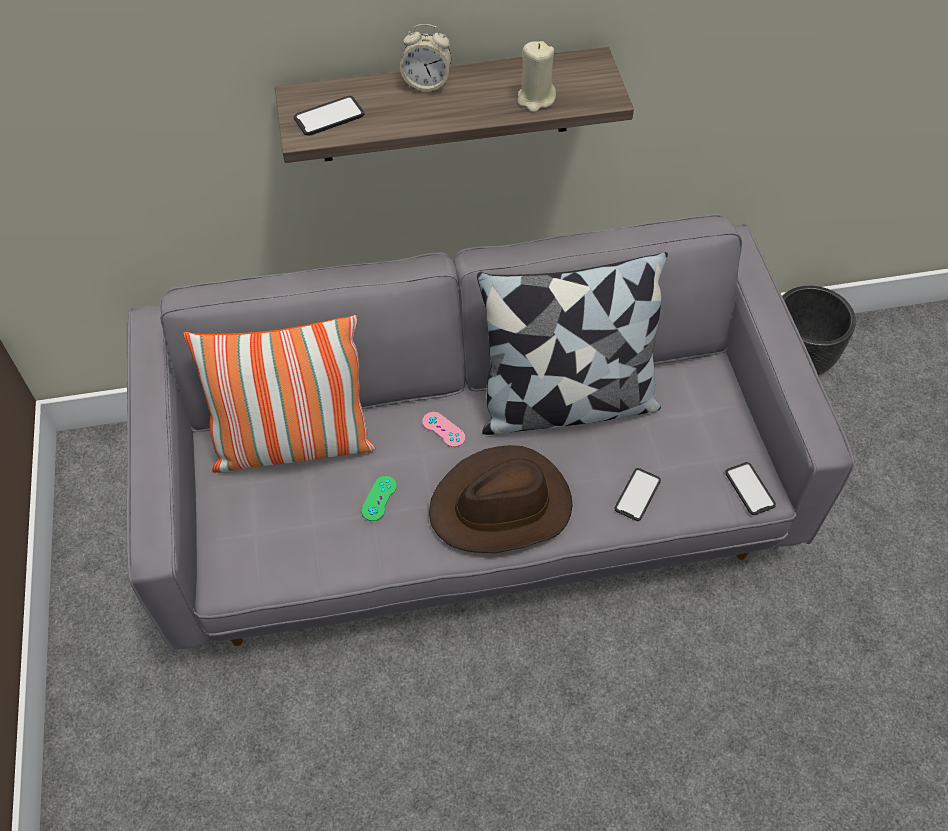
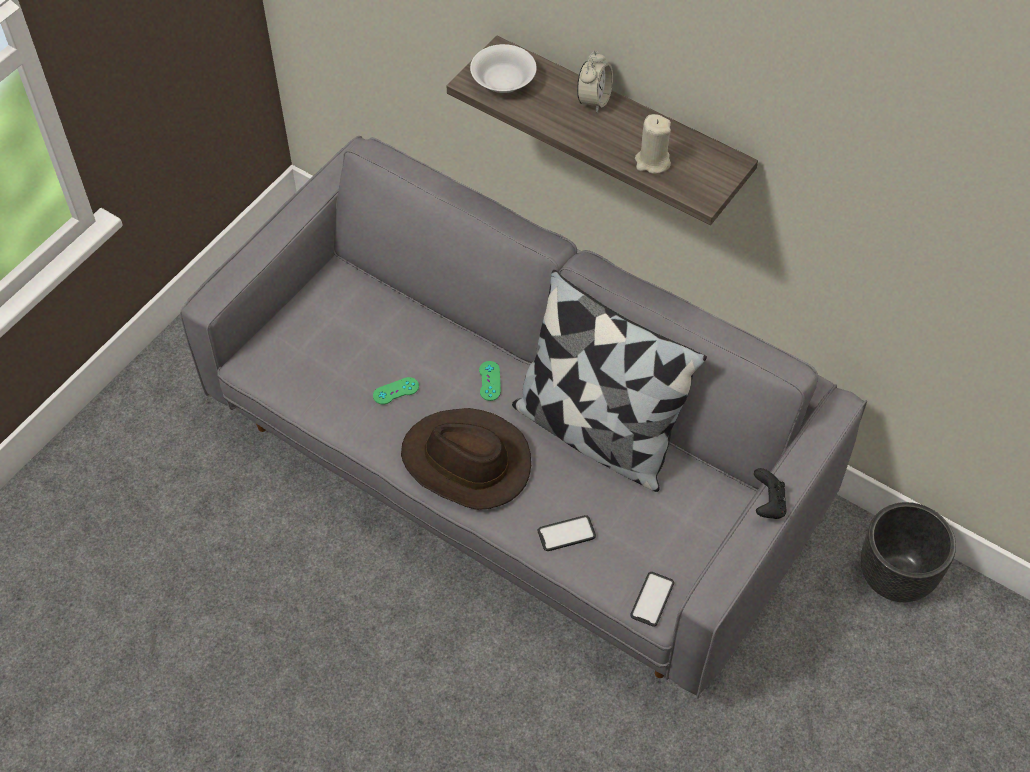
camera: 45 degrees right, 0 degrees up
pillow [183,315,376,473] -> none
phone [294,96,365,135] -> white bowl [470,44,537,93]
alarm clock [400,24,451,91] -> alarm clock turned 120 degrees counterclockwise [577,51,613,112]
pink game controller [422,412,465,447] -> green game controller [479,361,501,401]
none -> black game controller [754,468,787,519]

